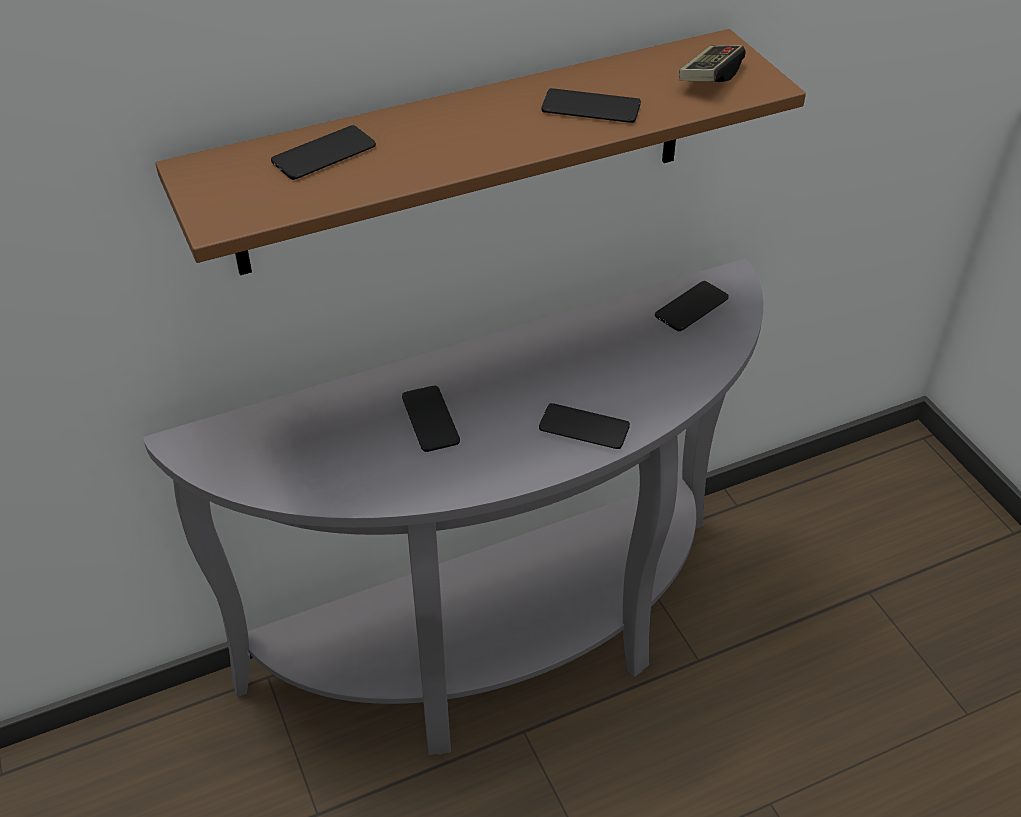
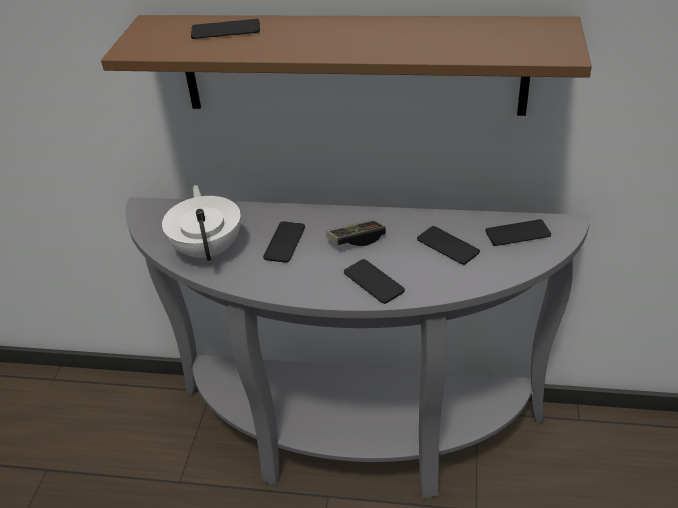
camera: 35 degrees right, 5 degrees down
phone [541,88,641,123] -> phone moved to [417,226,480,265]
game controller [679,45,746,82] -> game controller moved to [326,220,386,246]
none -> white teapot [162,185,241,262]

